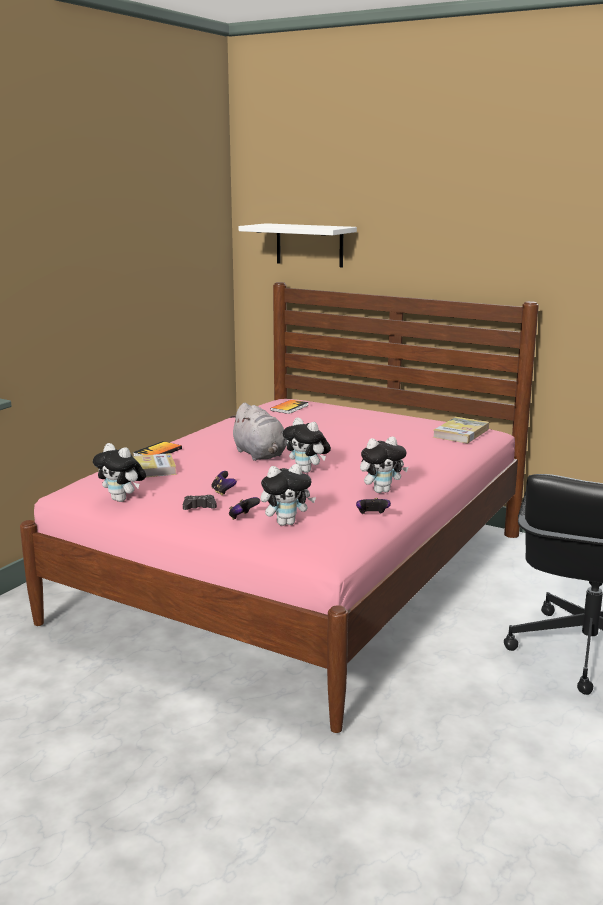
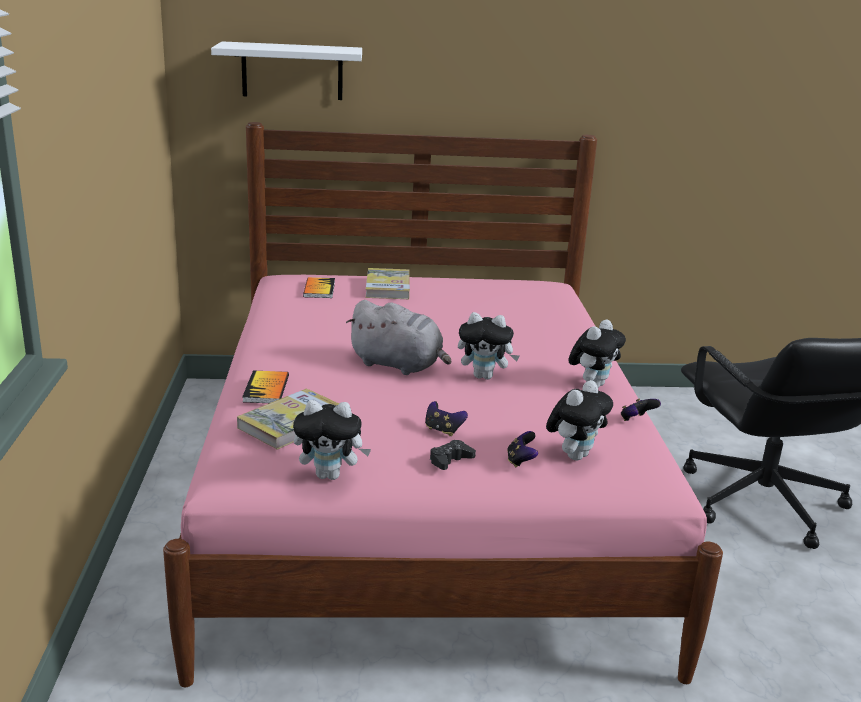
camera: 35 degrees left, 5 degrees up
book [433,417,489,444] -> book moved to [365,268,410,299]

